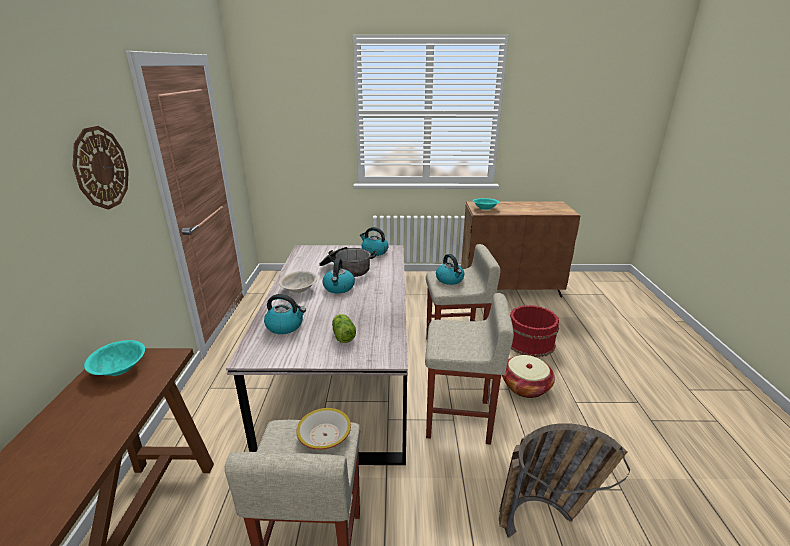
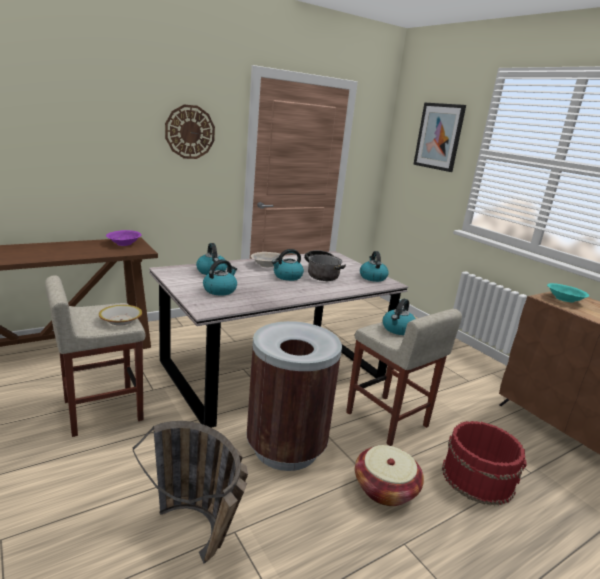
camera: 55 degrees right, 5 degrees down
turquoise bowl [84,340,145,376] -> purple bowl [106,230,142,246]
lettuce [332,314,356,343] -> kettle [203,259,237,296]
beige stool [425,293,514,445] -> brown trash can [246,321,342,471]
none -> picture [413,103,466,172]

